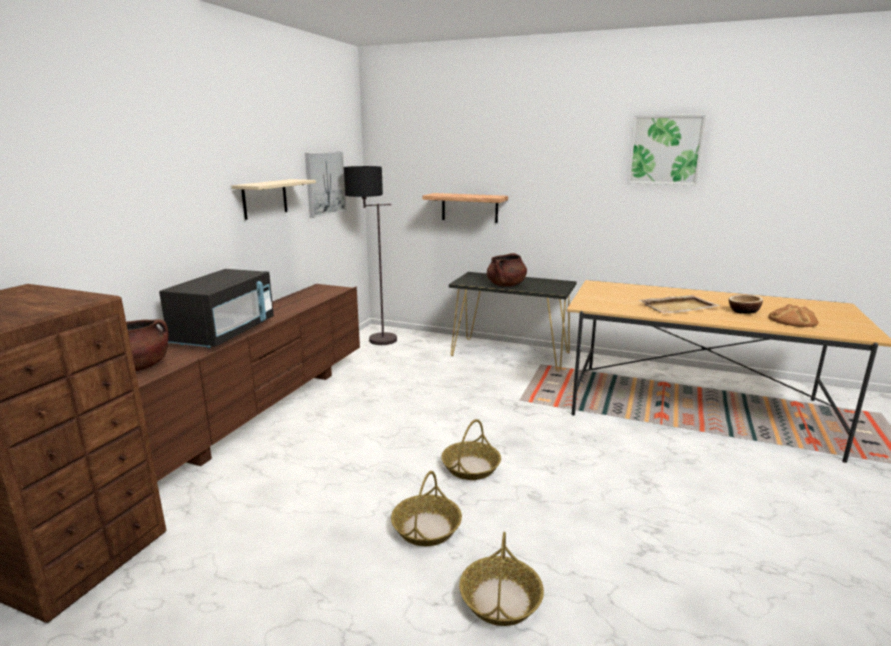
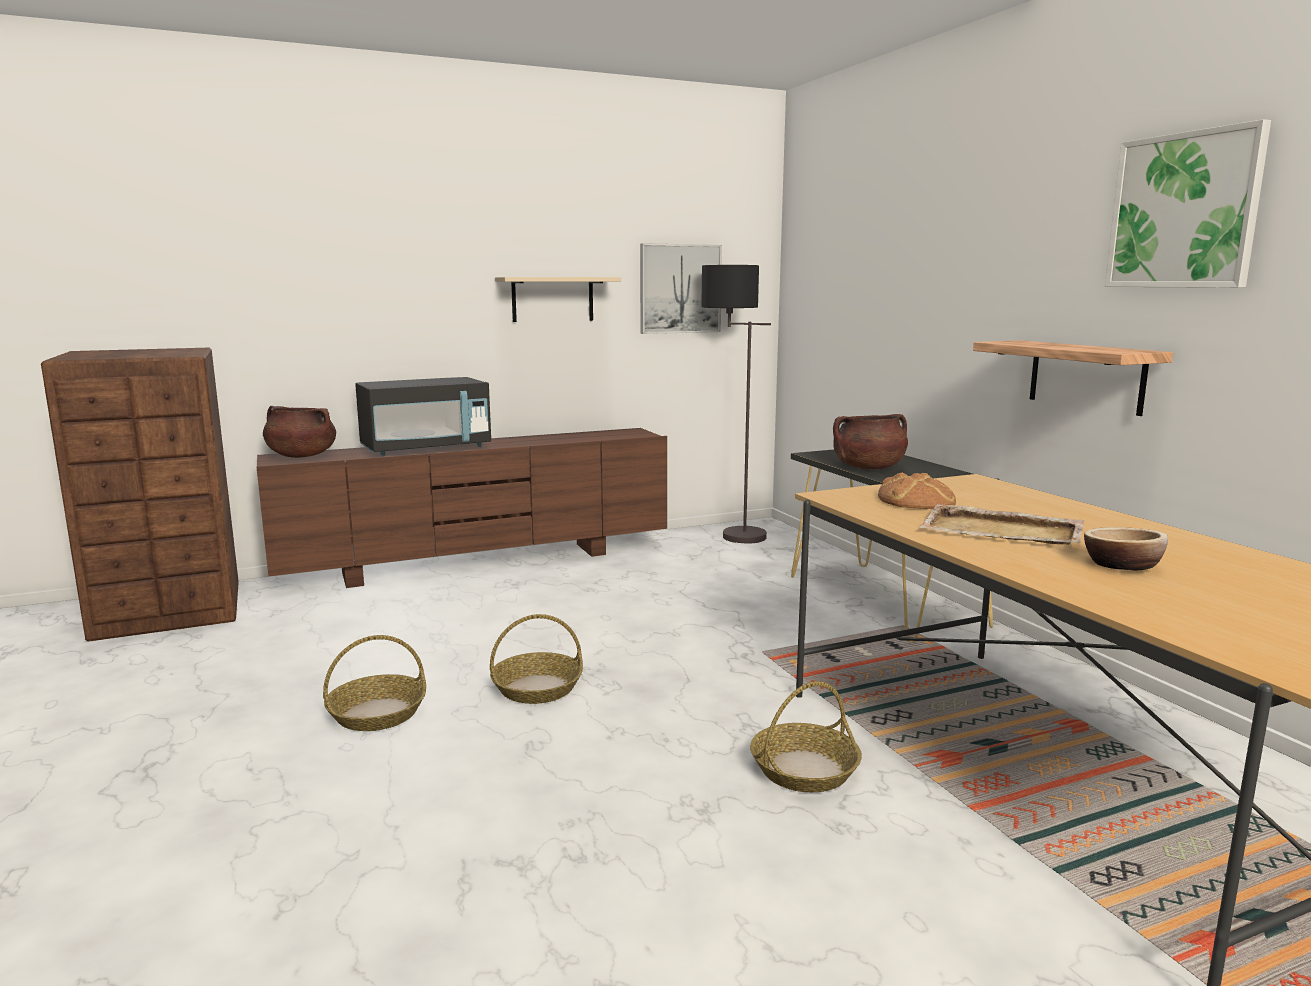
camera: 45 degrees right, 5 degrees down
shelf [422,193,508,223] -> shelf moved to [973,340,1173,416]
basket [459,532,544,626] -> basket moved to [750,681,862,792]
bread [768,304,819,327] -> bread moved to [878,472,956,509]

